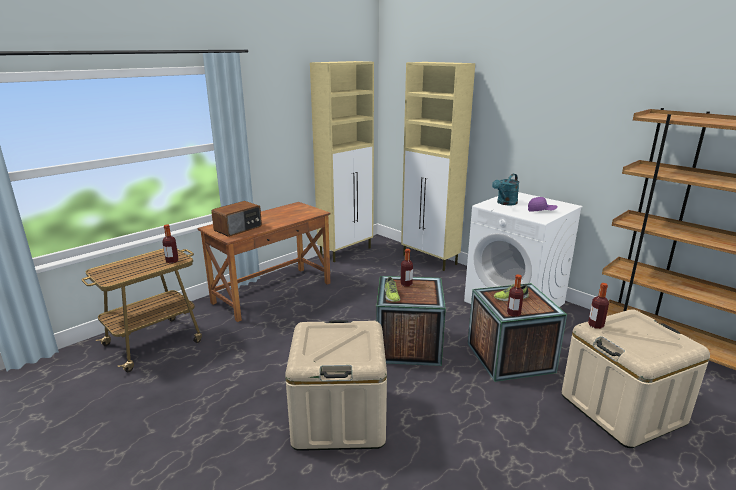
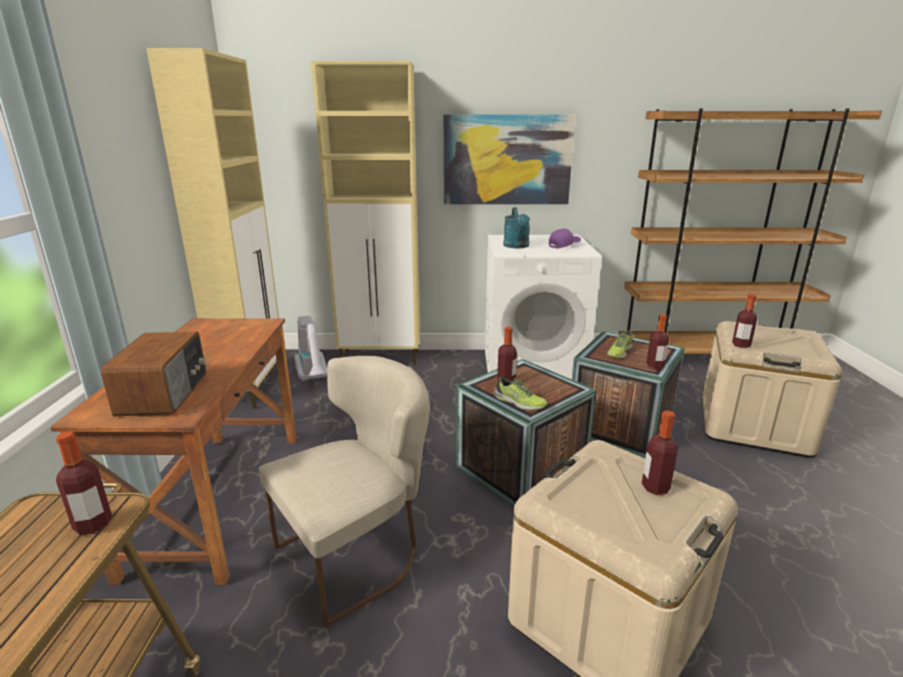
camera: 45 degrees left, 0 degrees up
none -> beige chair [259,356,430,627]
none -> vacuum cleaner [295,316,327,381]
none -> picture [444,114,575,204]
none -> bottle [642,411,678,495]

